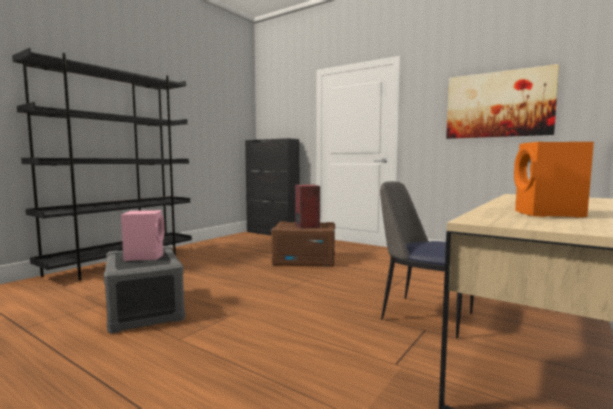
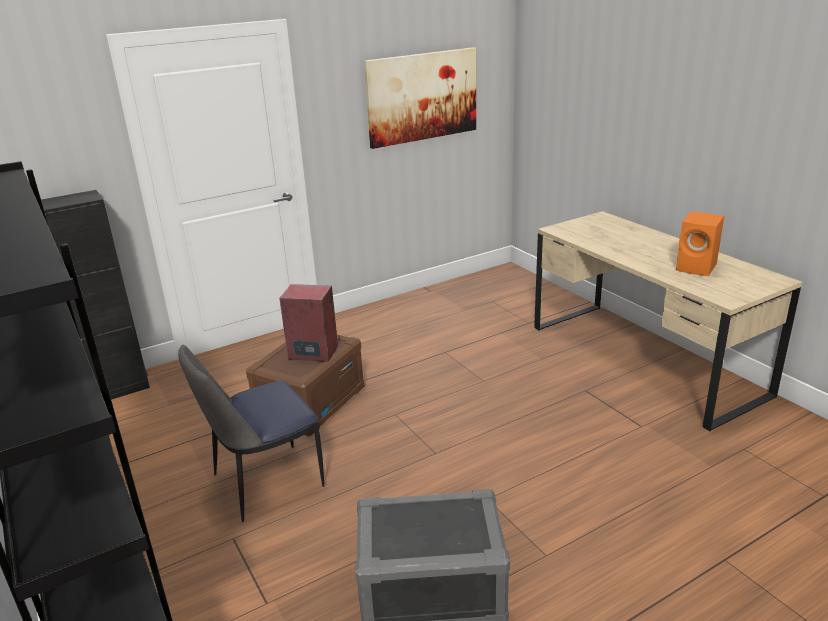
camera: 65 degrees left, 20 degrees up
pink speaker [121,210,165,261] -> none
chair [380,181,474,338] -> chair moved to [178,345,324,522]

